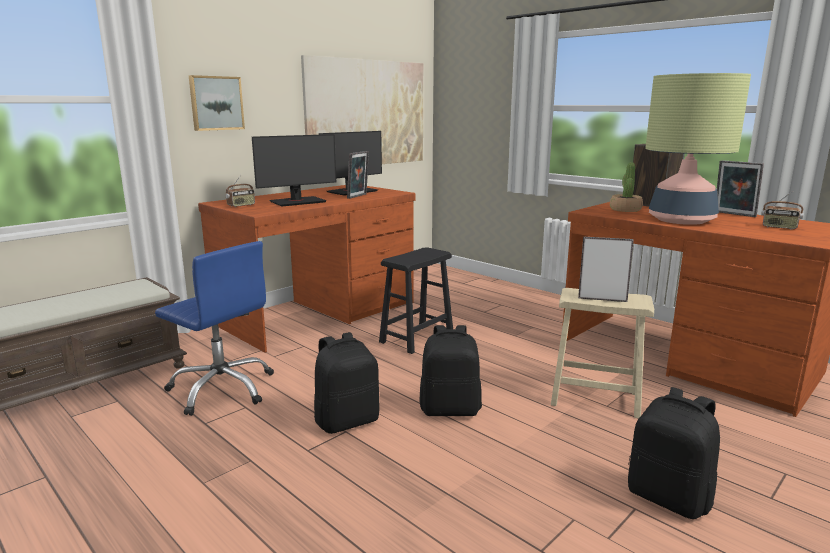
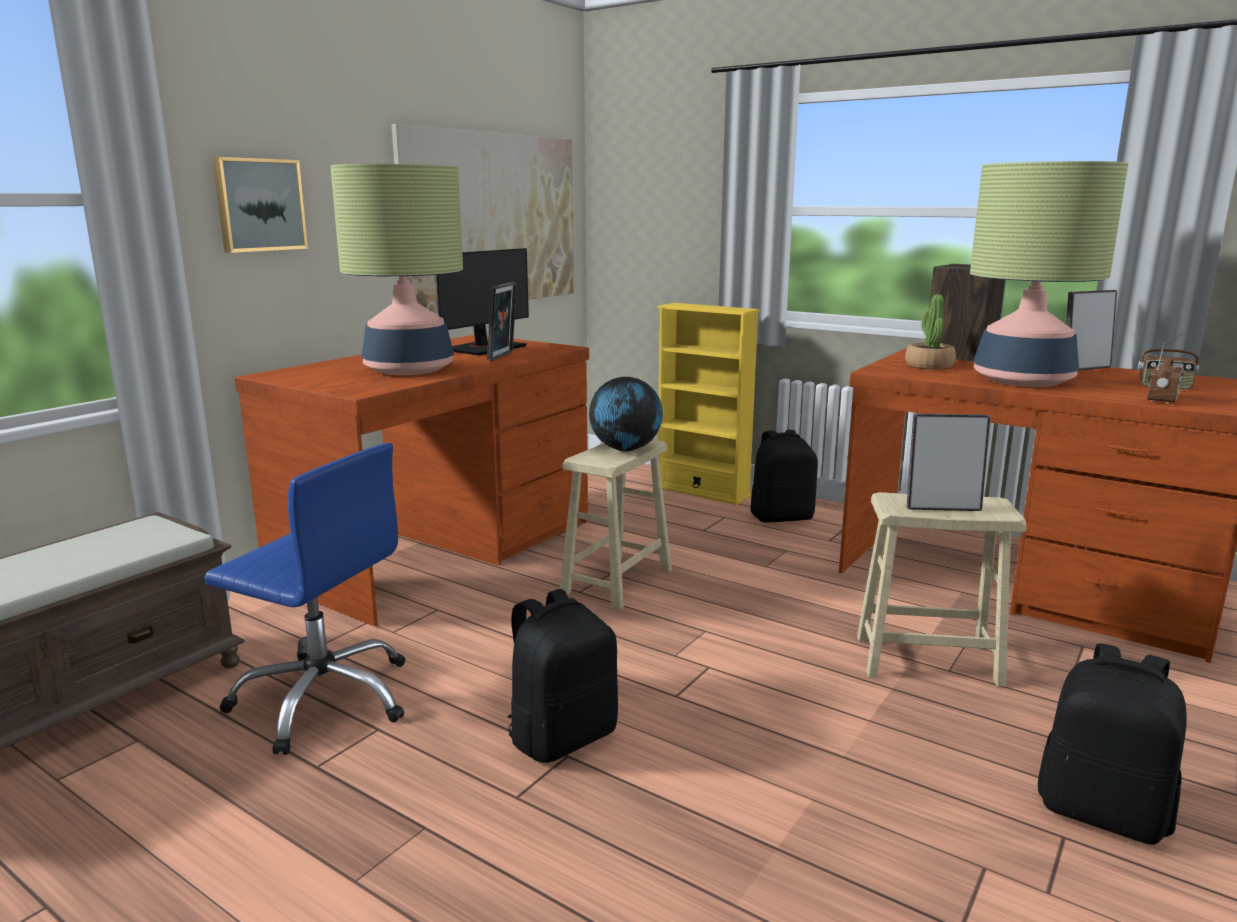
camera: 10 degrees left, 0 degrees up
radio [225,175,255,207] -> radio moved to [1147,341,1185,403]
monitor [252,134,336,206] -> table lamp [330,164,463,376]
black stool [379,247,453,354] -> beige stool [559,440,672,609]
black backpack [419,325,482,416] -> black backpack moved to [750,430,818,523]
picture frame [717,160,764,217] -> picture frame turned 120 degrees clockwise [1066,290,1117,370]
none -> globe [589,377,663,452]
none -> yellow bookcase [657,303,760,505]

